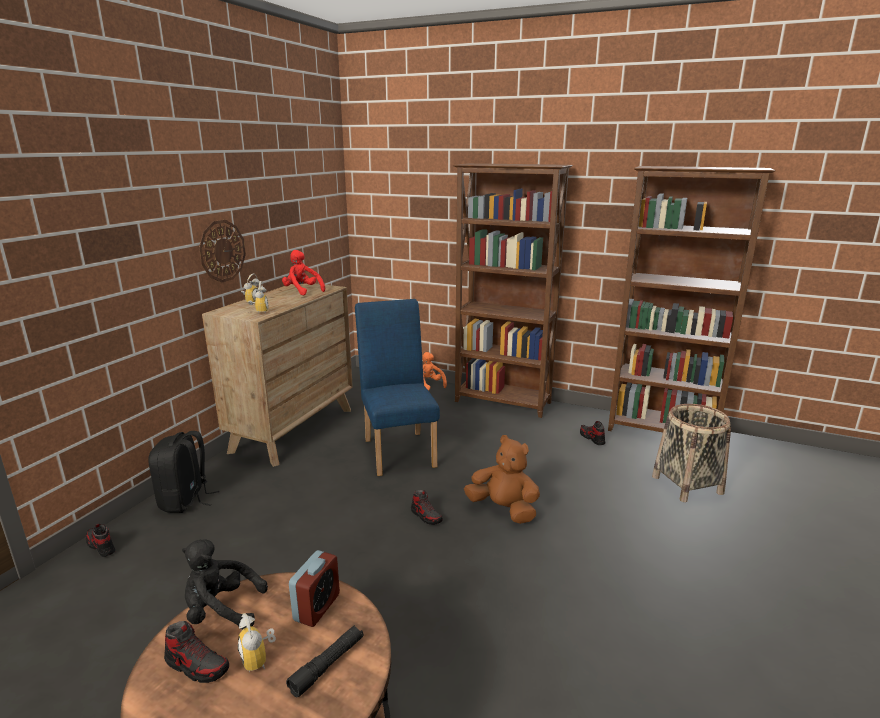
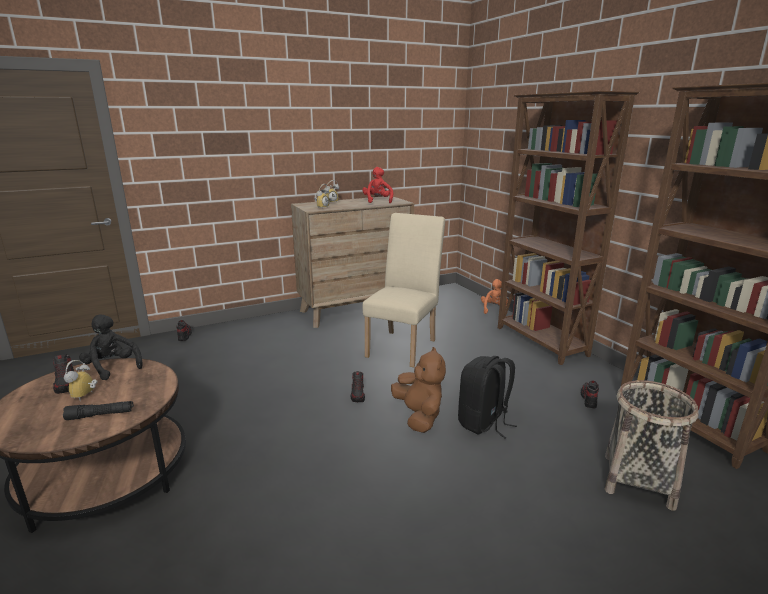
camera: 40 degrees right, 0 degrees up
black backpack [148,431,219,513] -> black backpack moved to [458,356,517,439]
wall clock [199,220,246,283] -> none
alarm clock [289,550,340,627] -> none
blue chair [355,299,440,476] -> beige chair [363,213,445,367]

